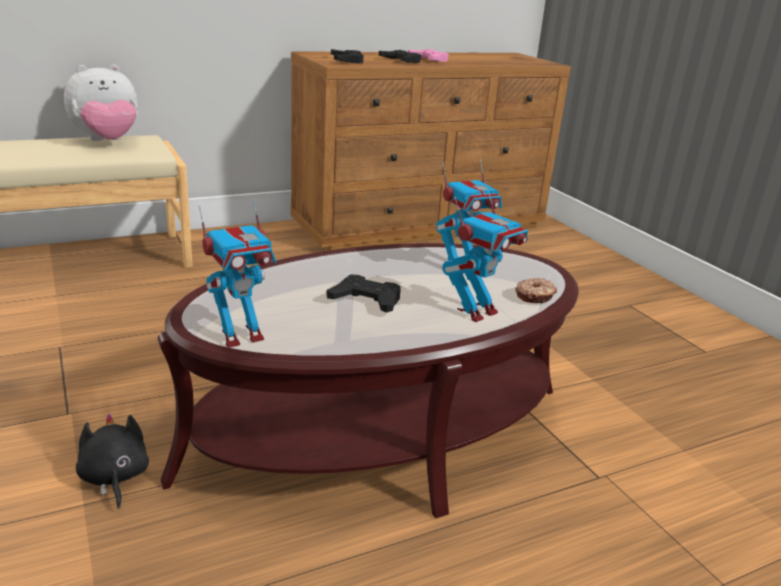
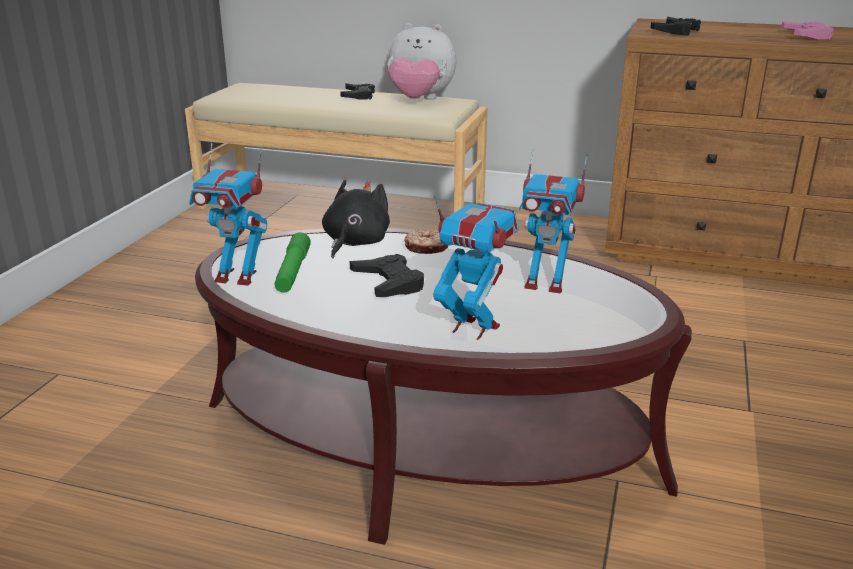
camera: 45 degrees right, 0 degrees up
black plush toy [76,413,149,509] -> black plush toy moved to [322,180,390,258]
black game controller [379,50,421,63] -> black game controller moved to [340,83,375,100]
toy robot [442,188,528,322] -> toy robot turned 150 degrees counterclockwise [434,195,519,340]
donut [515,278,557,303] -> donut moved to [404,229,448,254]
none -> green flashlight [275,232,311,293]

